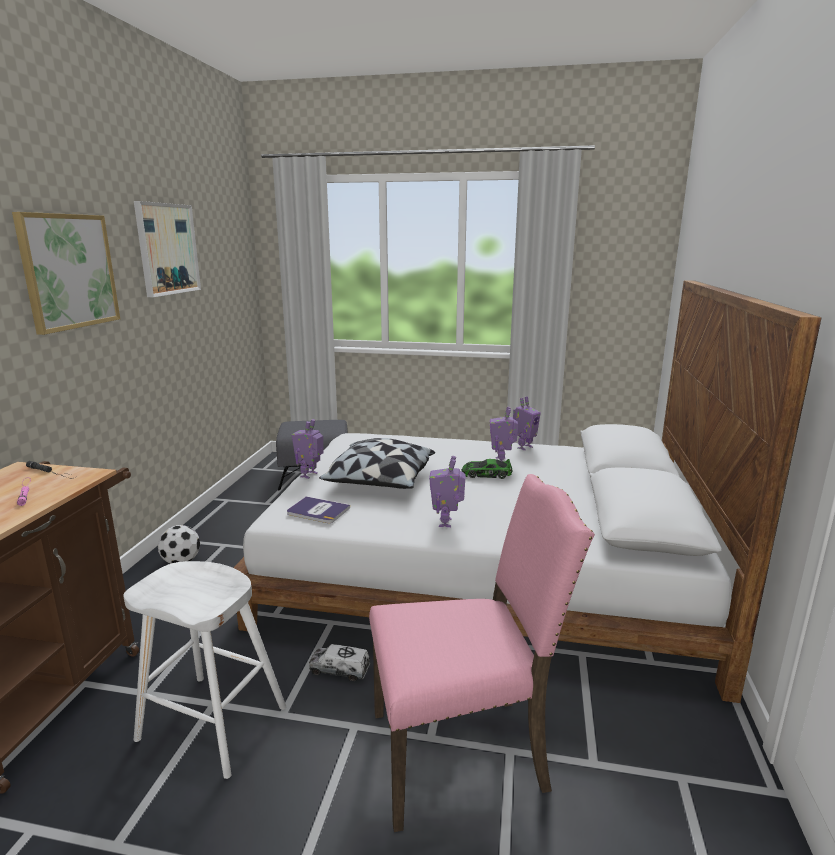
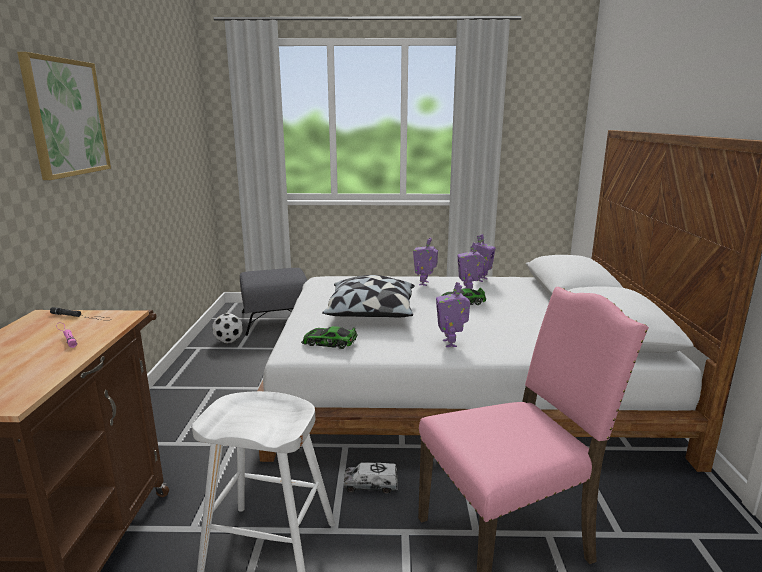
camera: 10 degrees left, 0 degrees up
picture [134,201,201,297] -> none
football [158,525,200,564] -> football moved to [212,313,243,343]
book [287,496,350,523] -> toy car [301,326,358,349]
toy robot [292,419,324,479] -> toy robot moved to [413,237,438,286]

